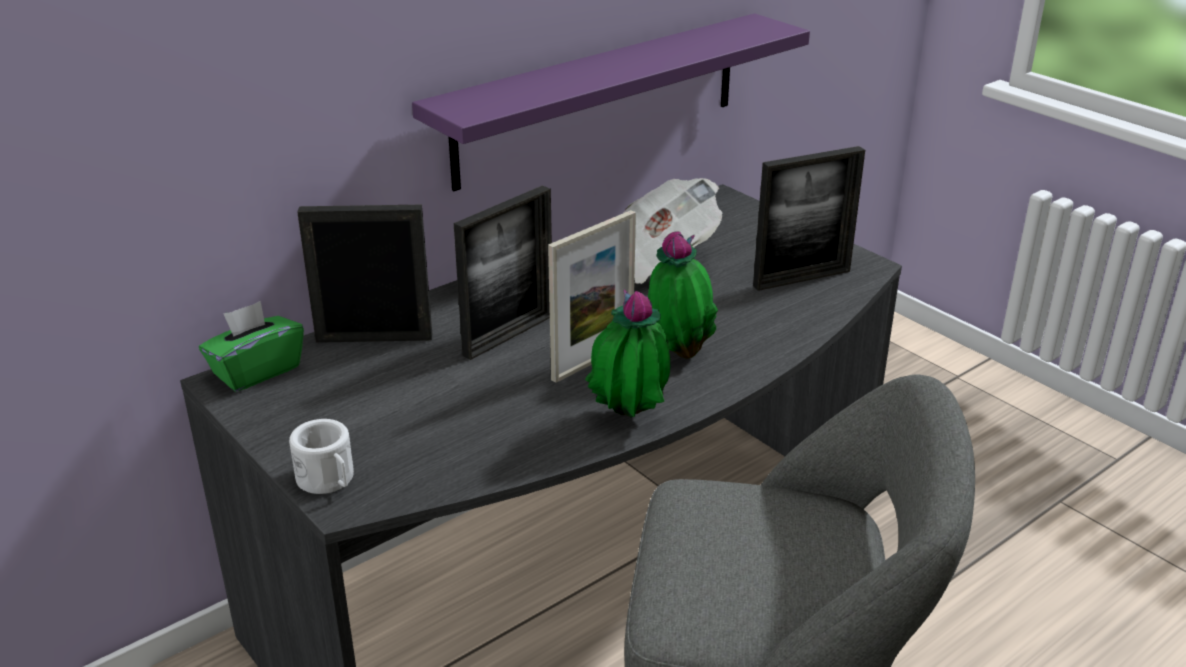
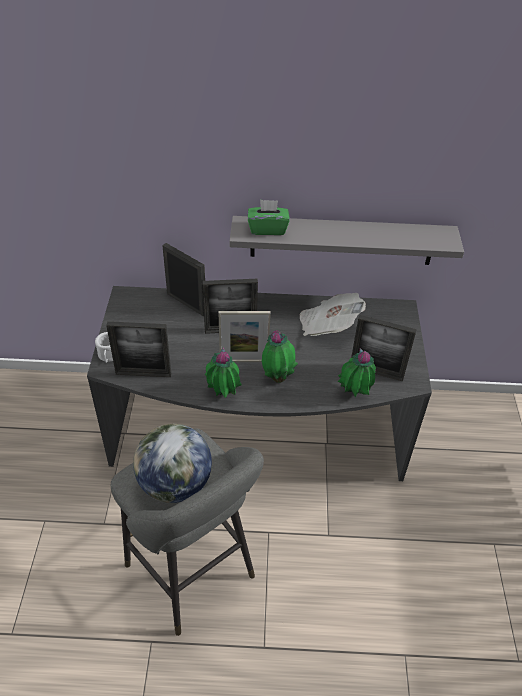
camera: 40 degrees right, 15 degrees up
green tissue box [199,301,304,392] -> green tissue box moved to [248,200,290,235]
purple shelf [412,13,810,191] -> grey shelf [229,216,464,265]
none -> picture frame [106,321,171,377]
none -> globe [133,424,212,503]
none -> potted plant [338,348,376,397]

